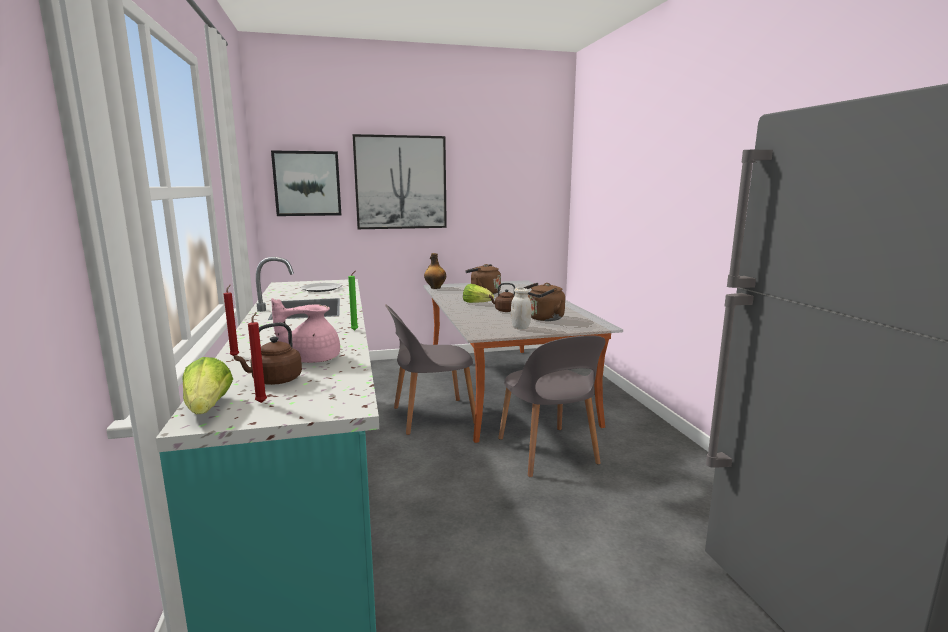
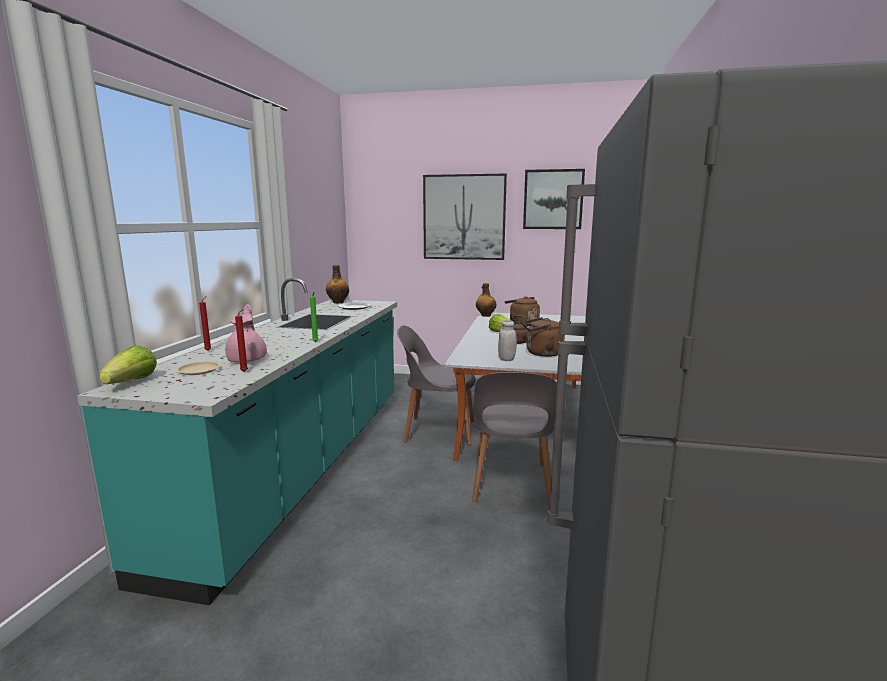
camera: 25 degrees right, 0 degrees up
brown kettle [234,323,302,385] -> beige plate [176,361,221,375]
red candle [248,312,267,403] -> red candle moved to [235,309,248,372]
picture [271,150,341,216] -> picture moved to [523,169,585,229]
pink teapot [271,298,340,363] -> pink teapot turned 75 degrees clockwise [225,304,267,363]
none -> bottle [326,265,349,303]

